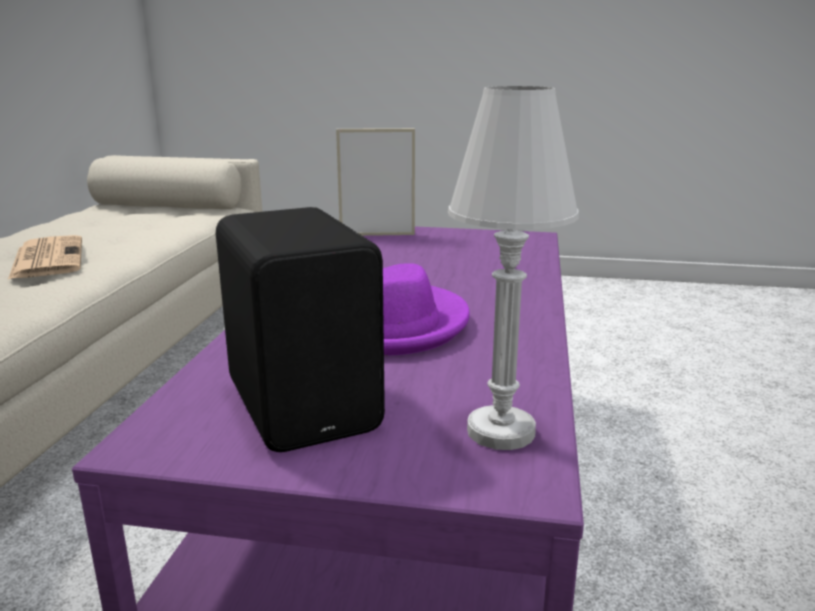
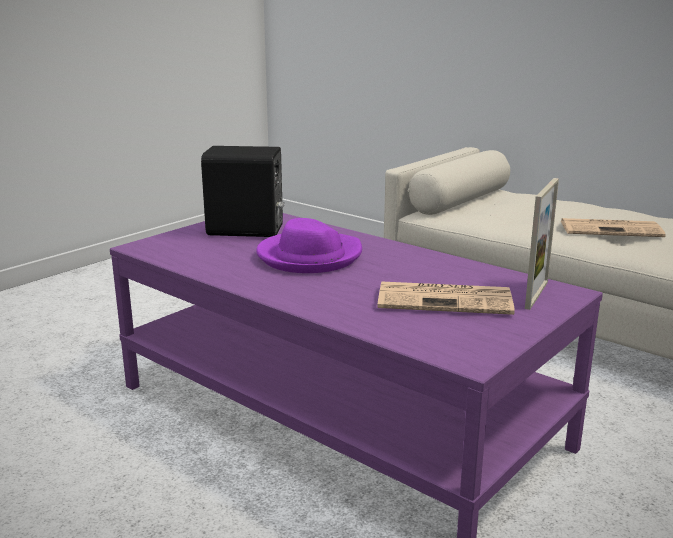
camera: 120 degrees right, 0 degrees up
white table lamp [448,86,579,450] -> none
none -> newspaper [378,281,515,315]

